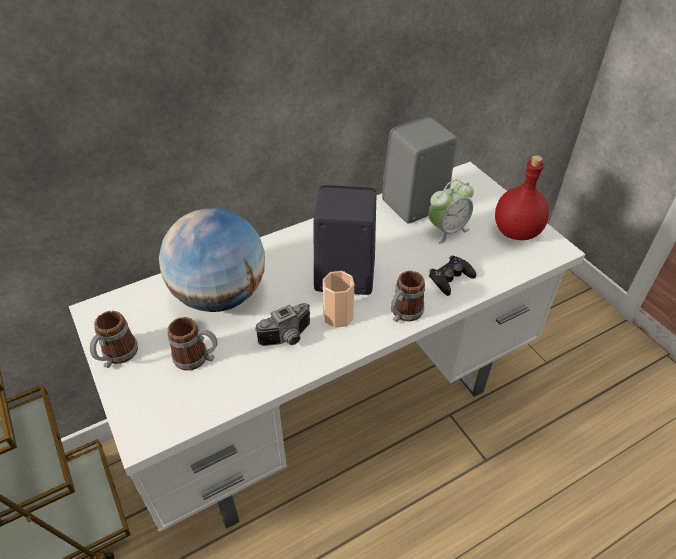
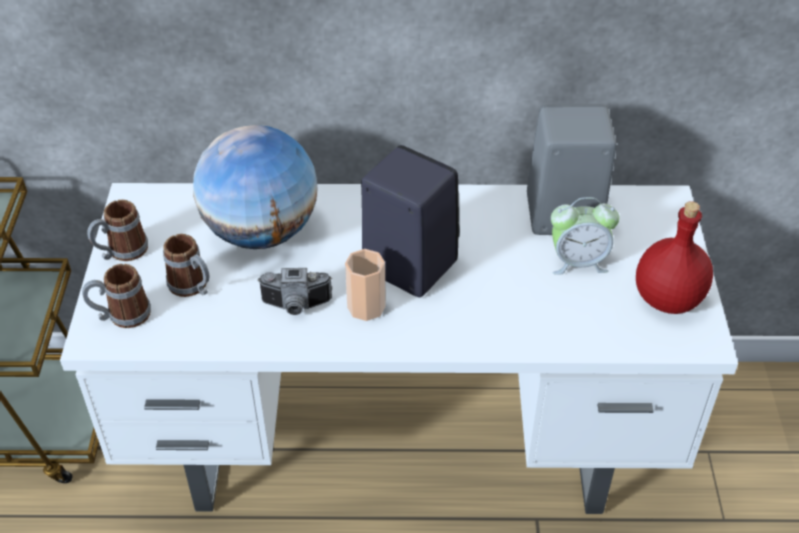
camera: 30 degrees right, 0 degrees up
mug [390,271,425,322] -> mug moved to [82,264,151,328]
black game controller [429,256,476,296] -> none

